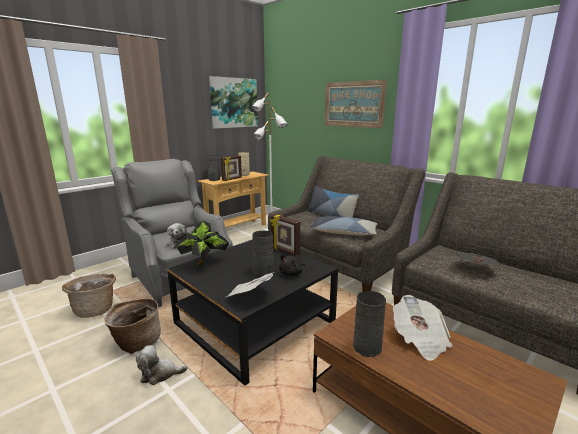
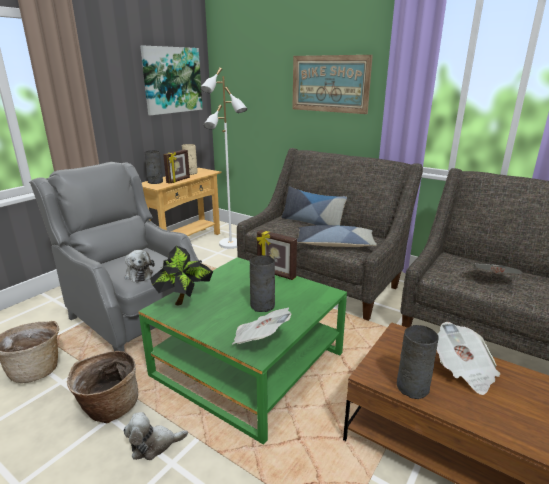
camera: 10 degrees left, 5 degrees up
black coffee table [167,239,338,386] -> green coffee table [138,257,347,445]
black plush toy [279,254,305,276] -> none

